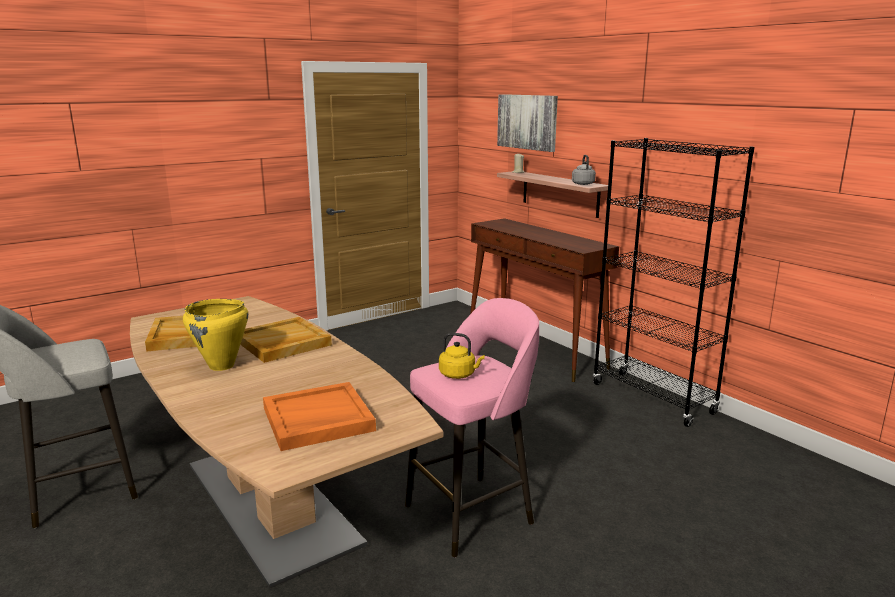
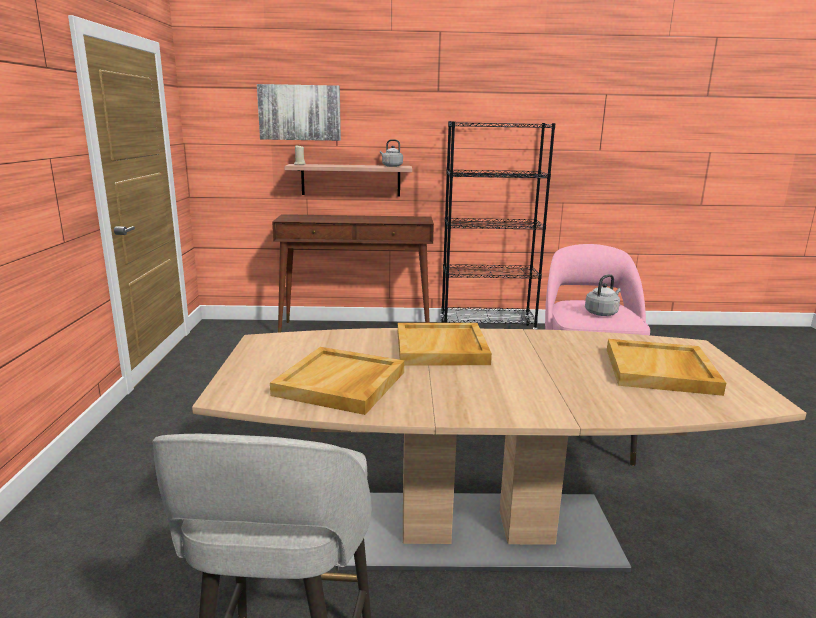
camera: 55 degrees left, 0 degrees up
yellow cooking pot [183,299,248,371] -> none
orange tray [263,382,376,451] -> beige tray [607,339,726,396]
yellow kettle [439,333,485,379] -> grey kettle [585,274,621,316]

